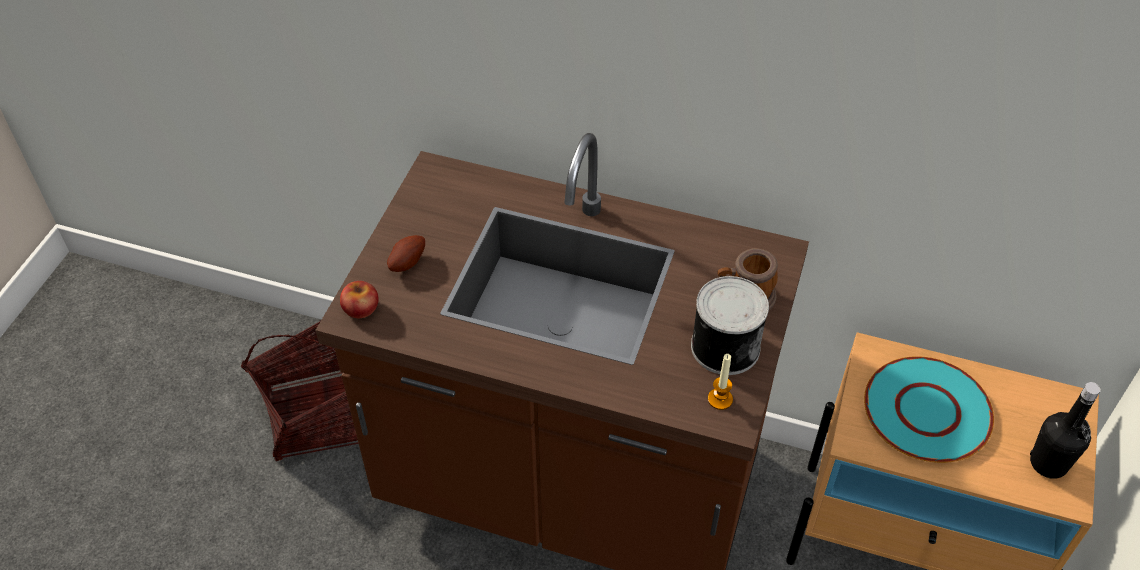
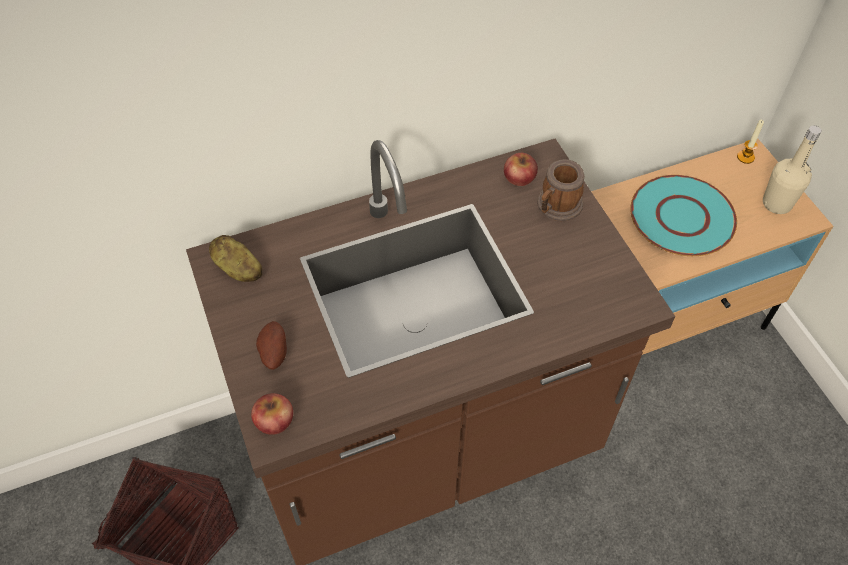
camera: 40 degrees left, 5 degrees up
can [691,276,769,375] -> none
candle [708,354,733,410] -> candle moved to [737,120,764,164]
black bottle [1030,382,1101,479] -> beige bottle [763,125,821,214]
none -> potato [209,235,262,282]
none -> apple [504,153,538,186]

